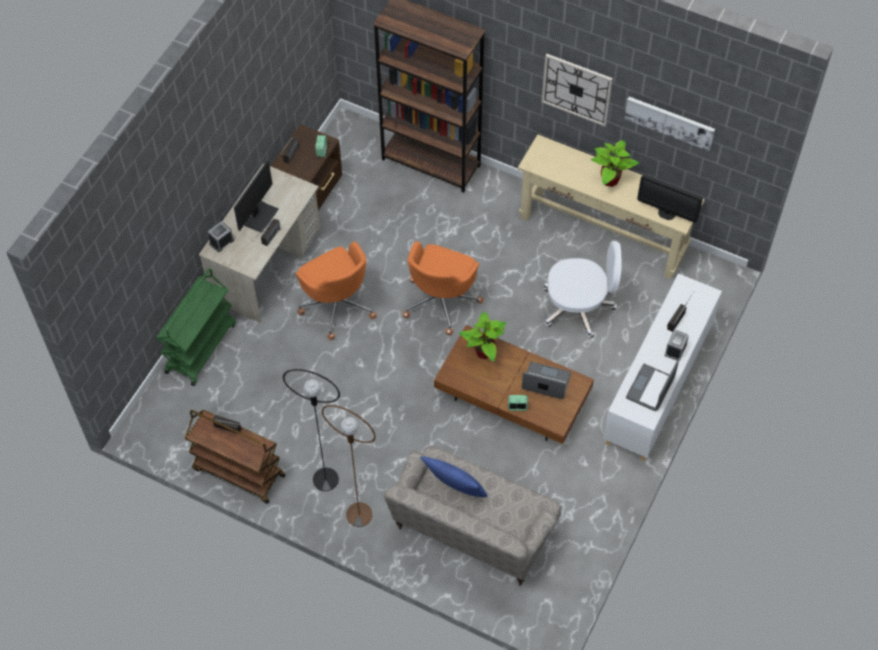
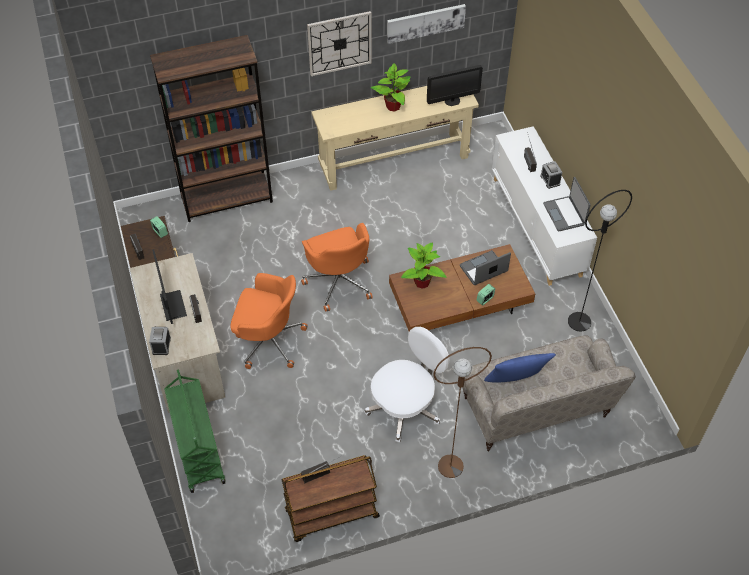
camera: 45 degrees left, 5 degrees down
black floor lamp [283,369,340,491] -> black floor lamp moved to [568,190,632,332]
white office chair [544,241,622,338] -> white office chair moved to [364,327,449,443]

